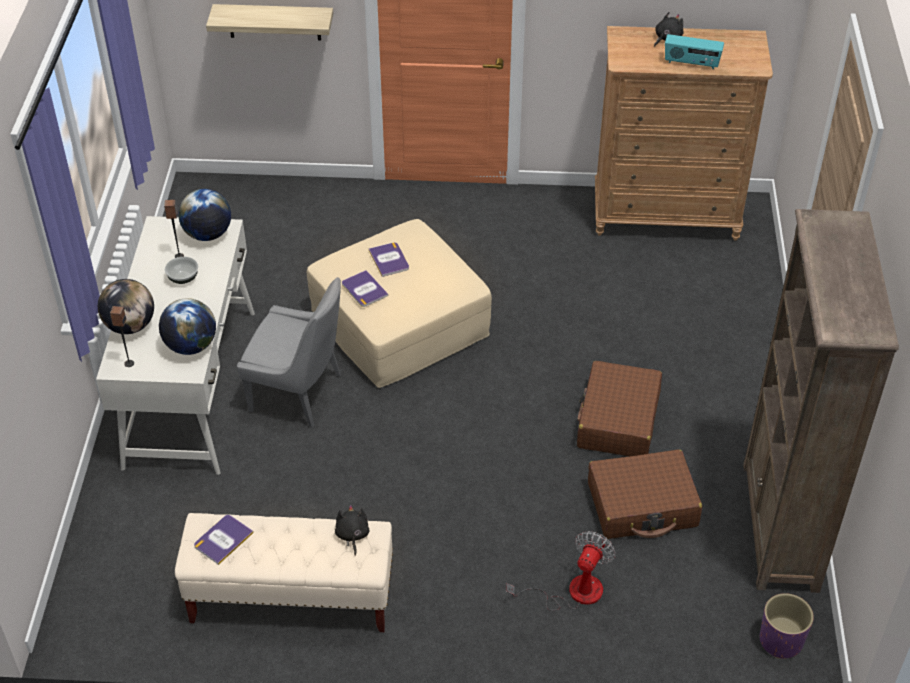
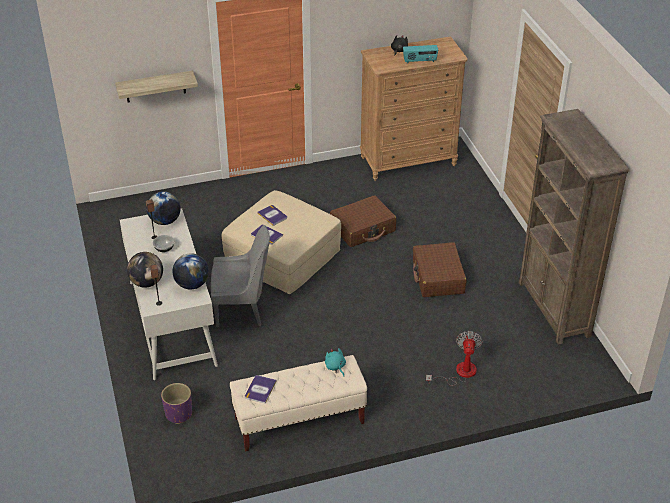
camera: 20 degrees left, 5 degrees down
black plush toy [335,505,370,556] -> turquoise plush toy [325,348,346,377]
brown suitcase [588,449,702,539] -> brown suitcase moved to [330,195,396,247]
purple planter [760,593,814,659] -> purple planter moved to [161,383,192,424]

